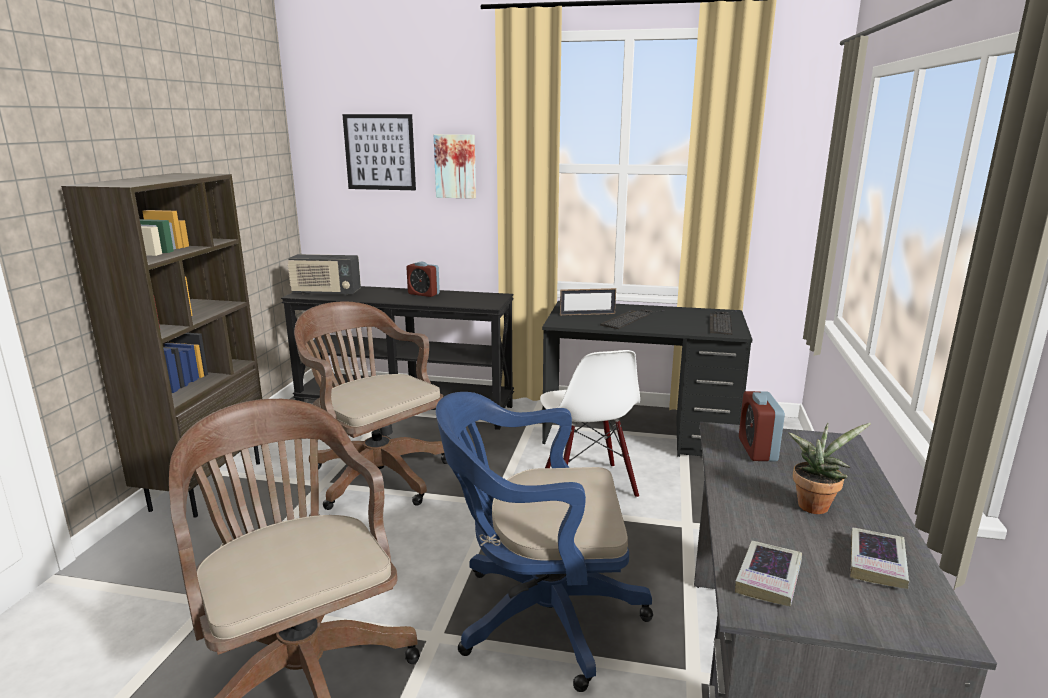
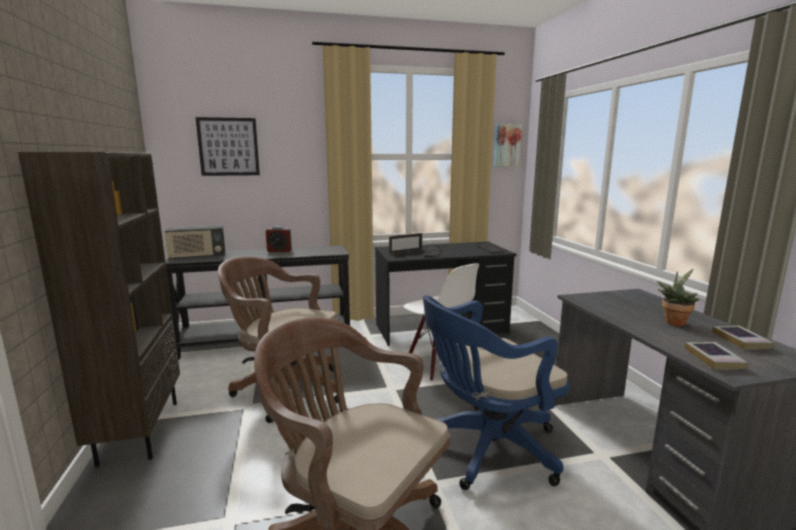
camera: 25 degrees left, 5 degrees down
picture [434,134,476,199] -> picture moved to [494,124,522,166]
alarm clock [739,391,785,461] -> none

